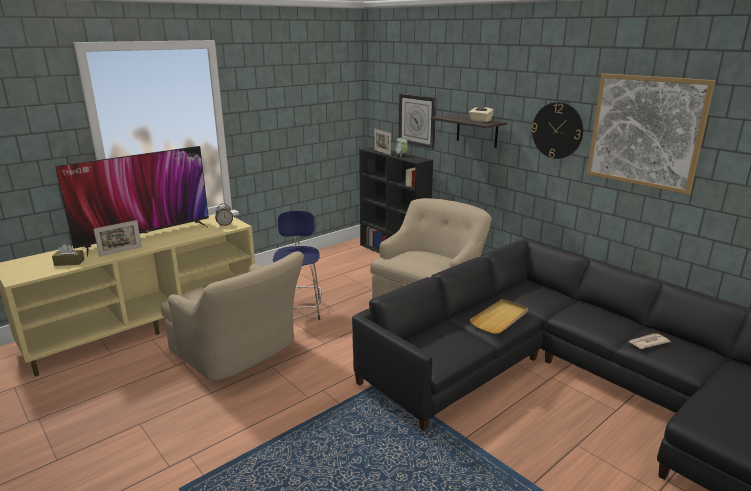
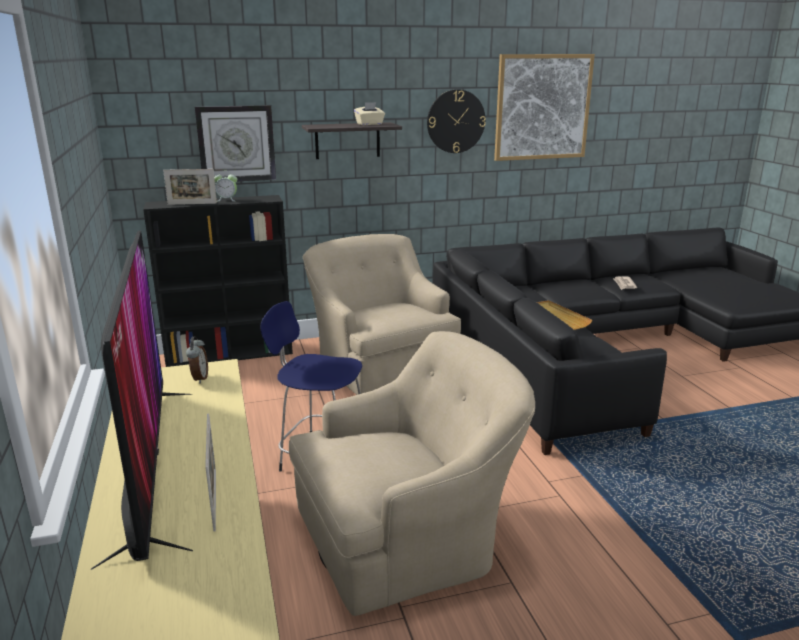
camera: 65 degrees left, 0 degrees up
brown tissue box [52,244,85,266] -> none

